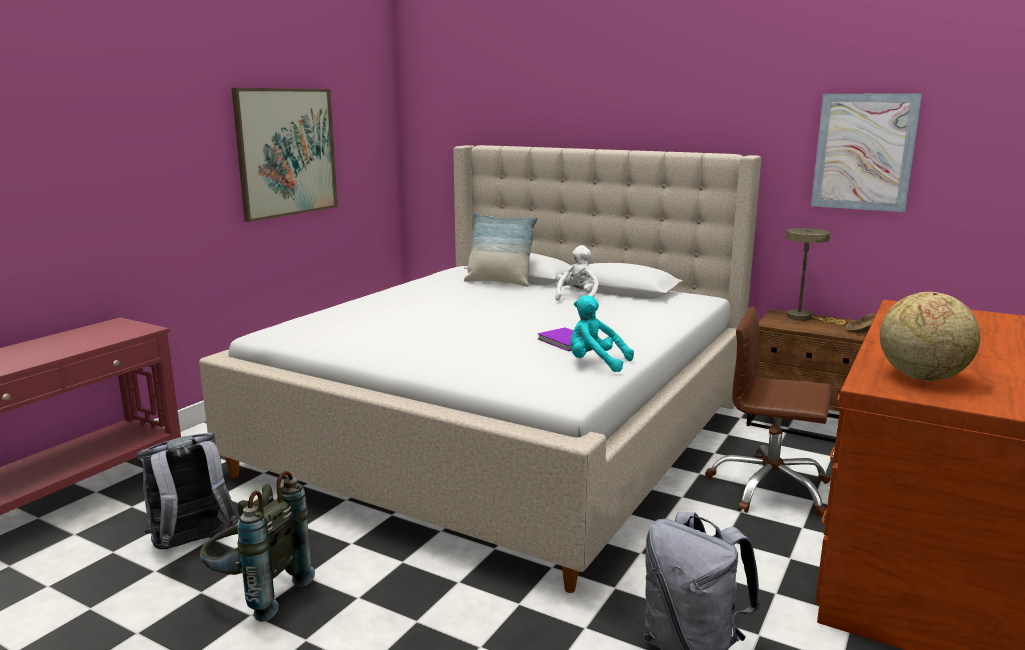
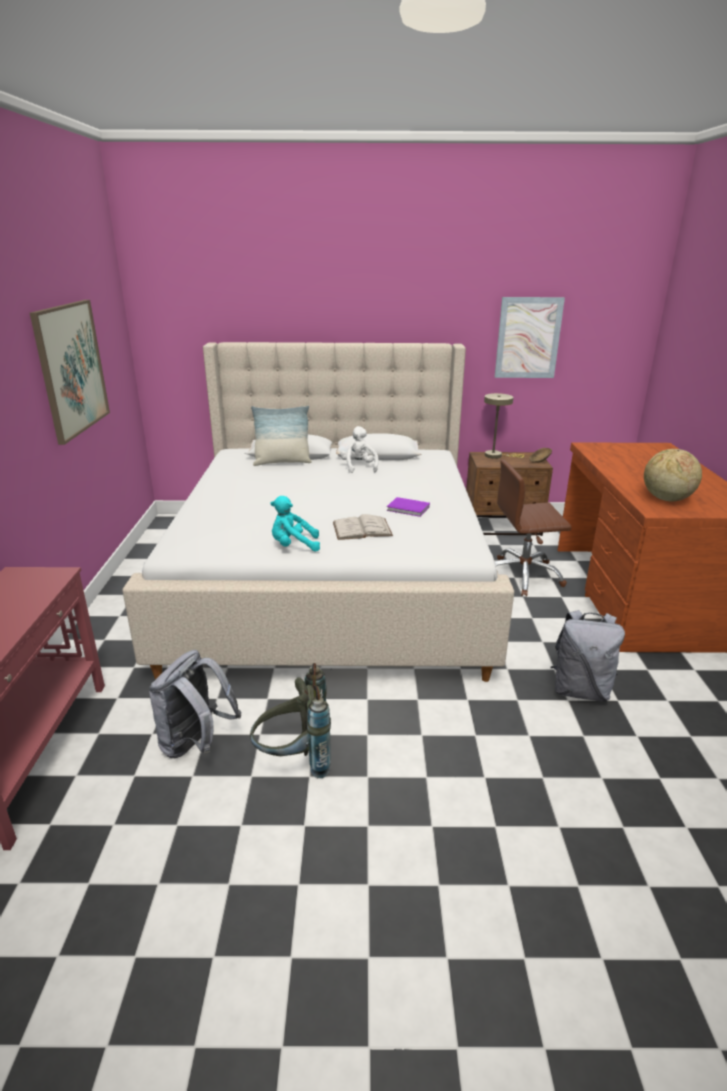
camera: 30 degrees left, 10 degrees up
turquoise plush toy [570,295,634,372] -> turquoise plush toy moved to [270,496,320,552]
none -> white book [333,514,393,540]

